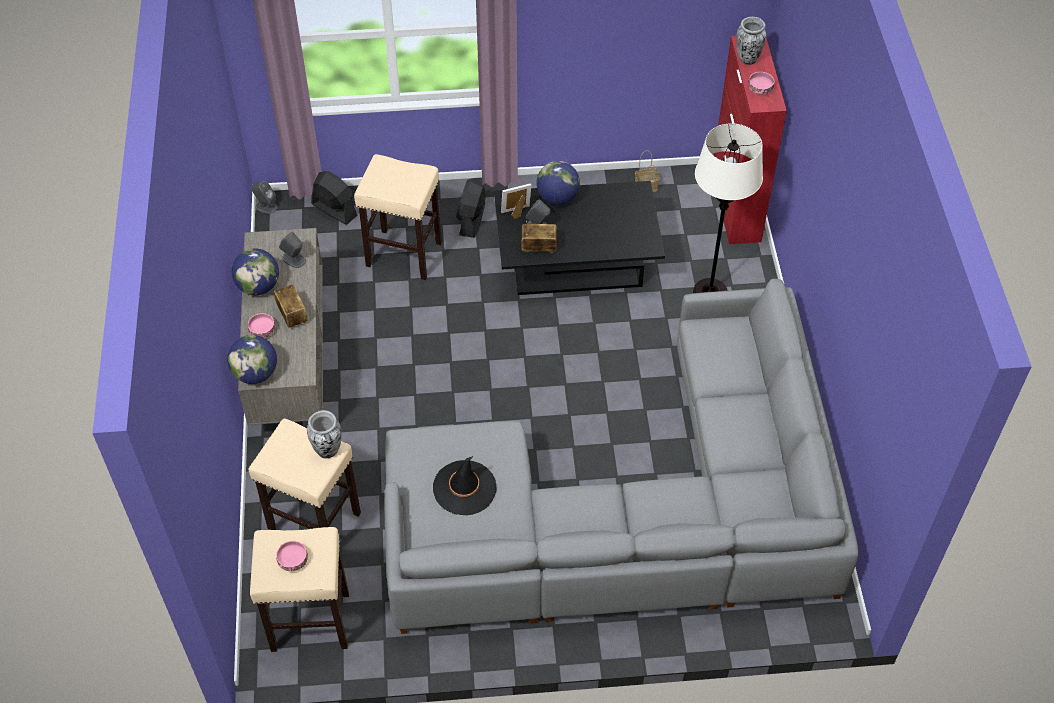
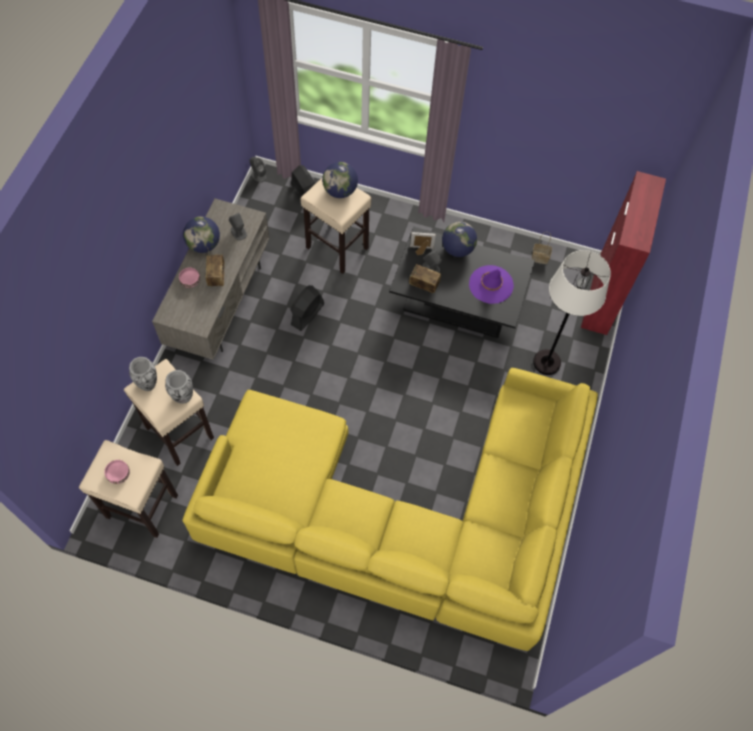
camera: 20 degrees right, 10 degrees up
globe [227,335,277,384] -> globe moved to [322,162,358,198]
grey sofa [385,279,859,634] -> yellow sofa [182,368,598,651]
black hat [433,456,497,515] -> none
black fan [456,179,486,238] -> black fan moved to [290,285,324,331]
vase [736,17,766,65] -> vase moved to [129,357,157,391]
pink bowl [748,72,775,95] -> none
none -> purple hat [469,265,514,304]

